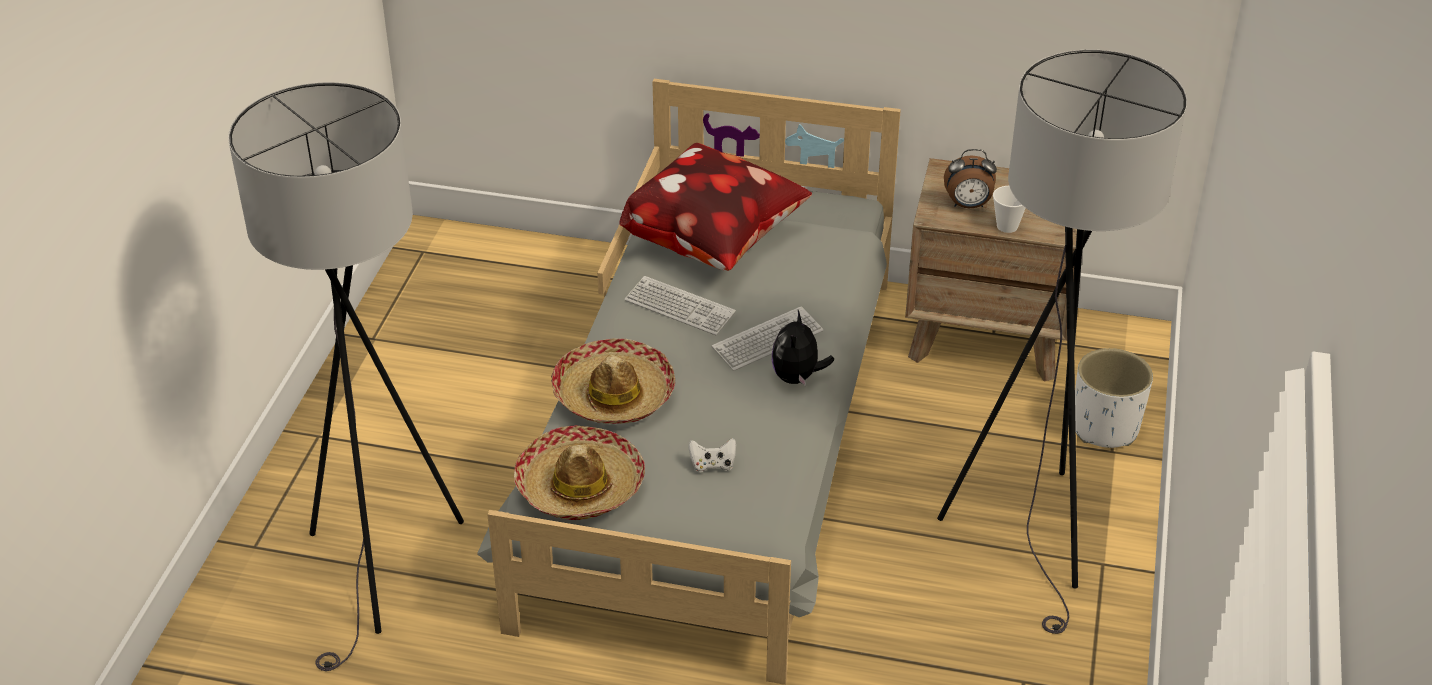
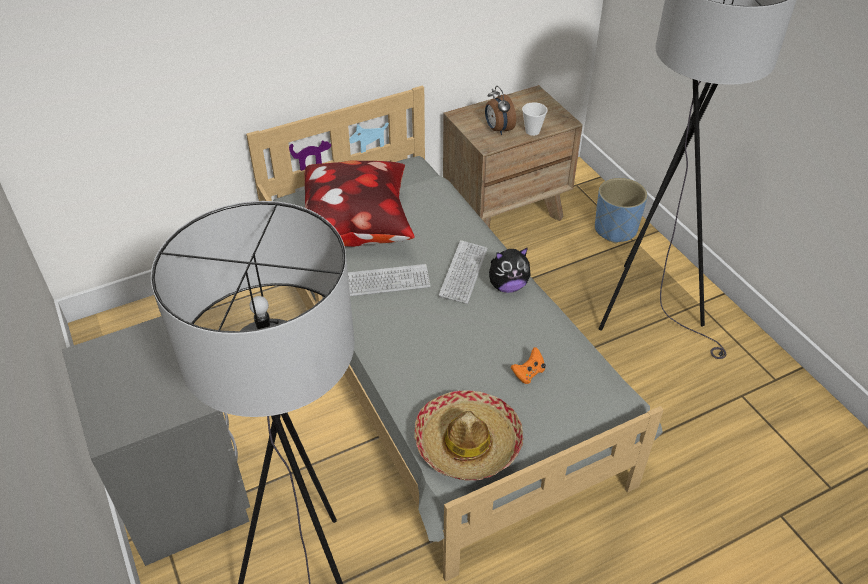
camera: 40 degrees left, 5 degrees up
hat [551,338,675,424] -> none
white game controller [688,438,736,472] -> orange game controller [511,347,546,384]
plush toy [772,310,834,386] -> plush toy turned 75 degrees counterclockwise [489,247,531,293]
alarm clock [944,149,997,208] -> alarm clock turned 105 degrees clockwise [485,86,516,135]
white planter [1075,348,1153,448] -> blue planter [595,178,648,243]
none -> grey nightstand [62,316,250,566]

